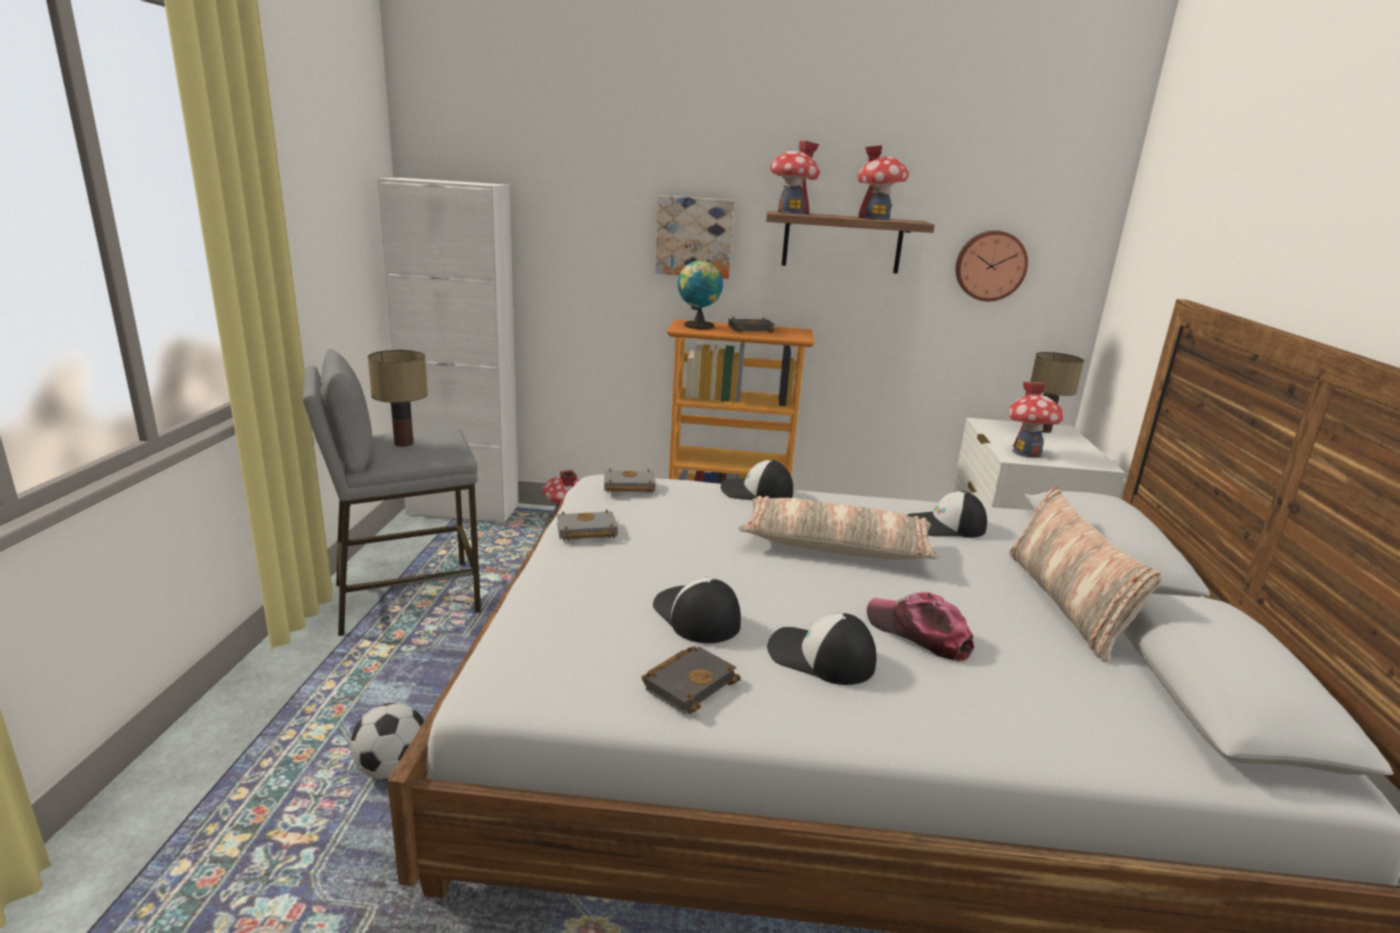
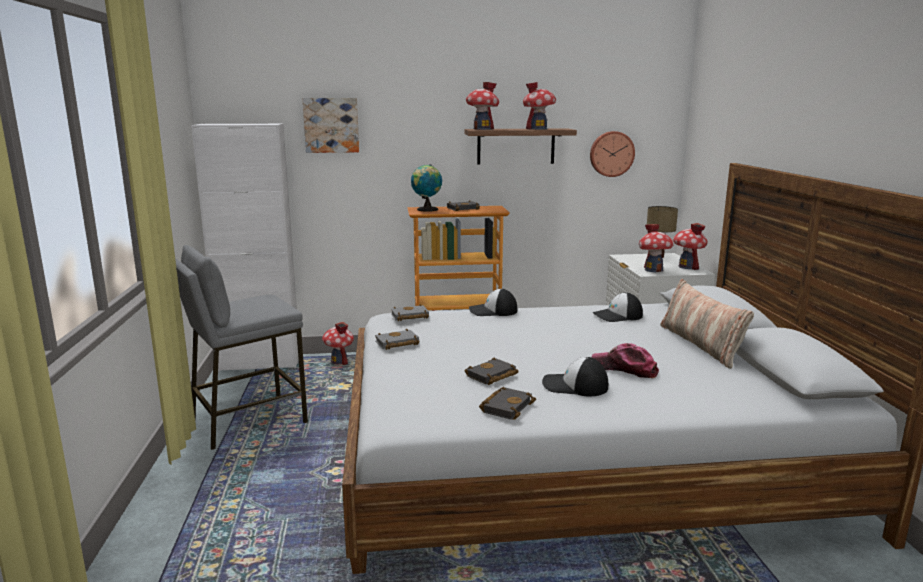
camera: 10 degrees left, 5 degrees down
football [351,703,424,780] -> none
table lamp [368,350,428,447] -> none
cap [653,578,741,643] -> black book [465,358,519,385]
picture [655,195,735,279] -> picture moved to [303,98,359,153]
pillow [738,496,939,560] -> none
none -> toy house [673,223,708,270]

